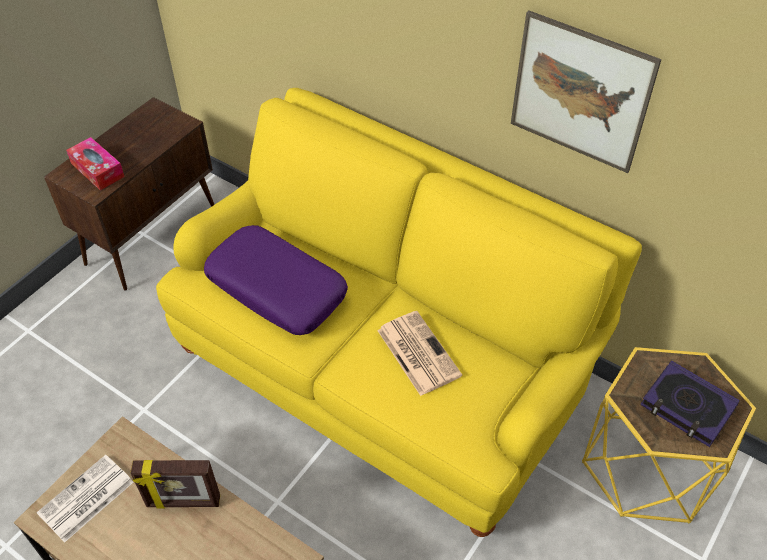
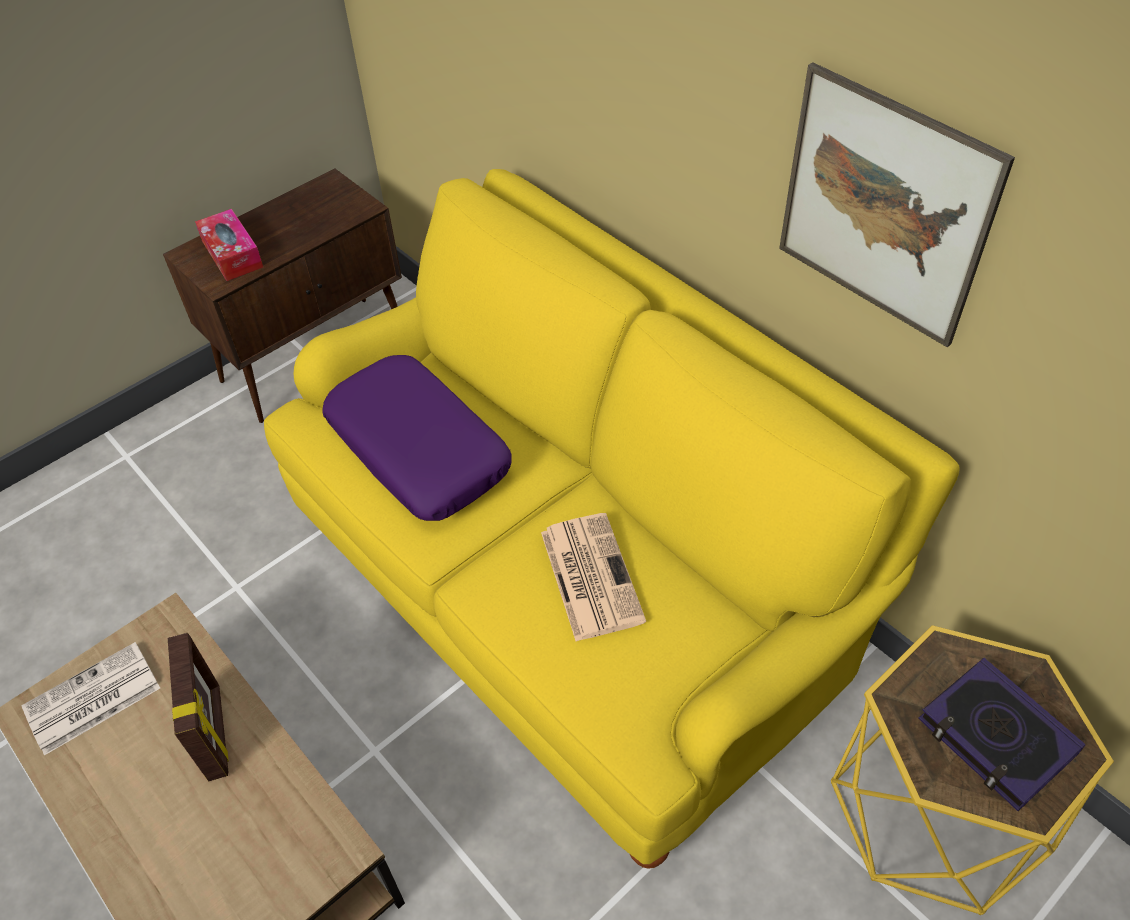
camera: 15 degrees right, 0 degrees up
picture frame [130,460,220,509] -> picture frame turned 120 degrees counterclockwise [168,633,229,781]

